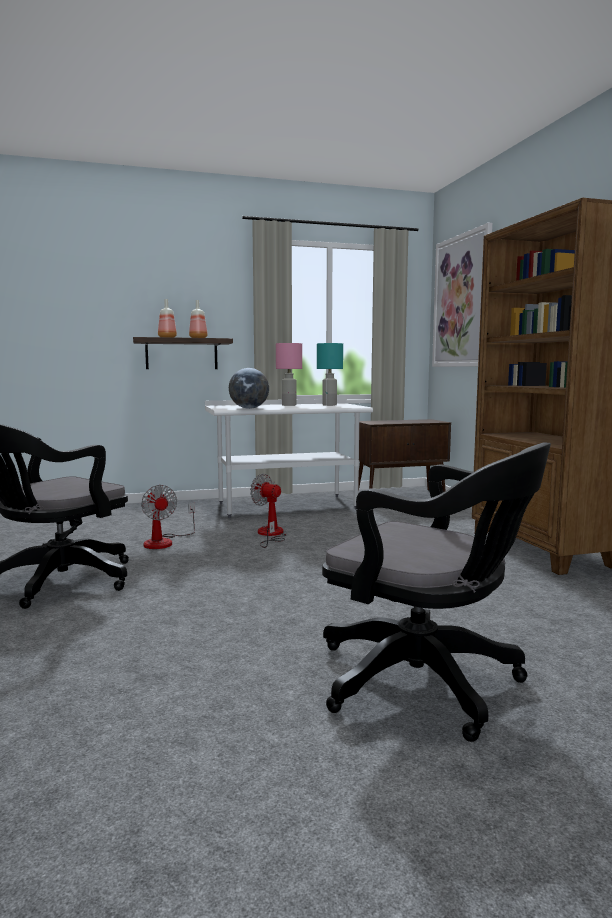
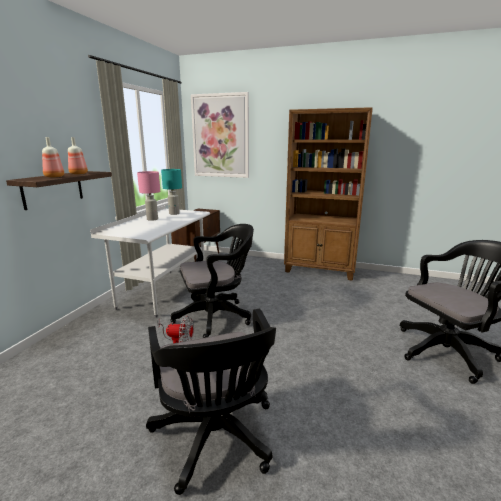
camera: 55 degrees left, 10 degrees up
globe [229,368,269,409] -> none
fan [250,473,286,548] -> black office chair [170,224,254,338]

